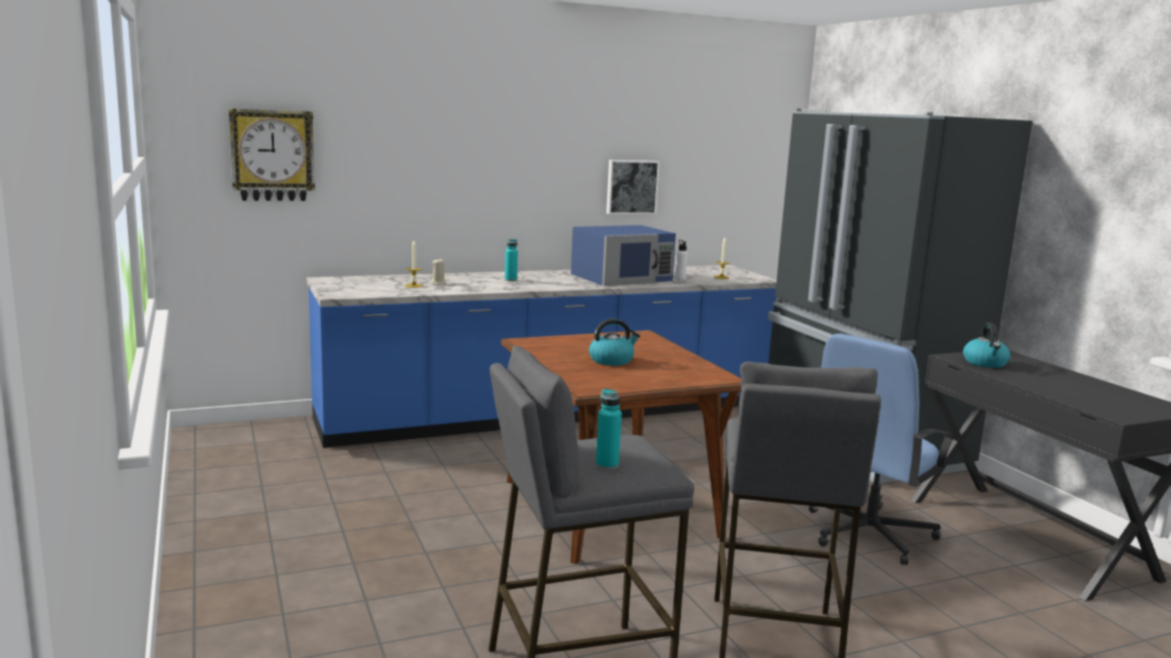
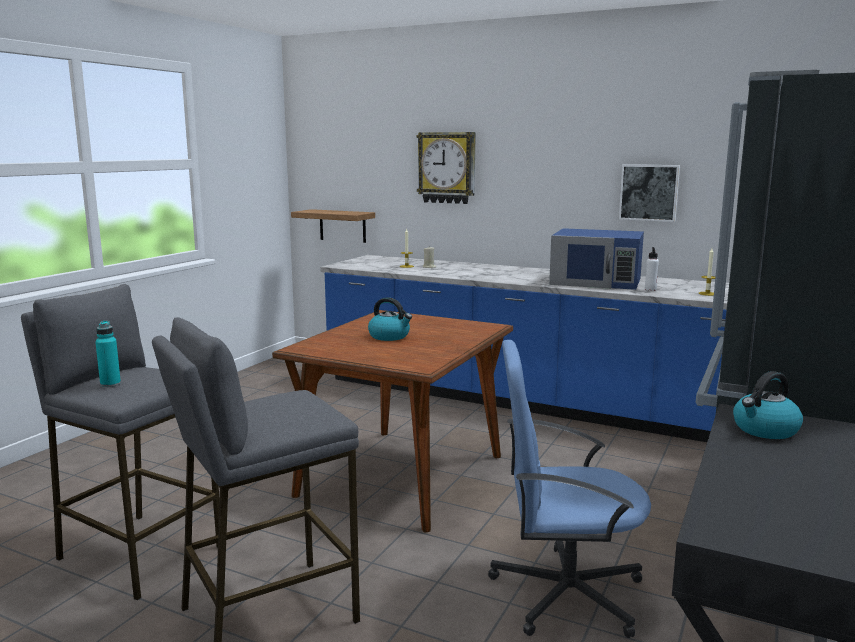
camera: 50 degrees right, 0 degrees up
wall clock [229,108,315,201] -> wall clock moved to [417,132,476,204]
turquoise bottle [505,239,518,281] -> none
none -> shelf [291,209,375,243]

